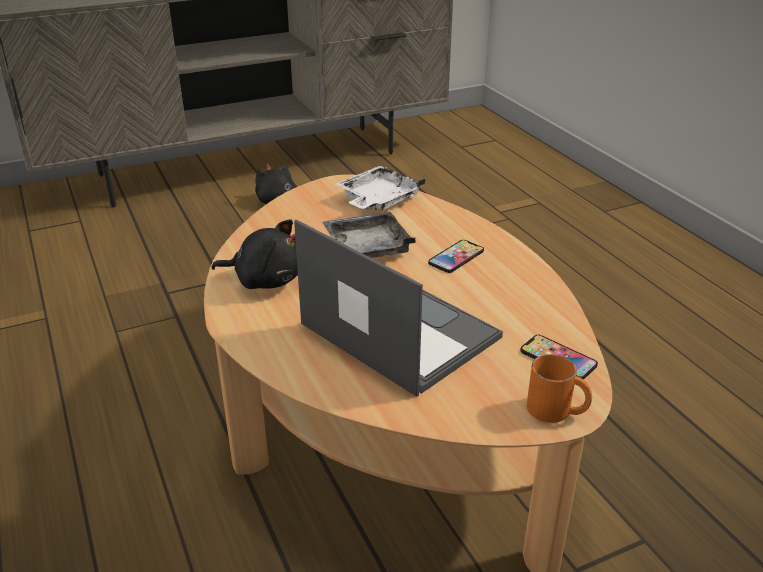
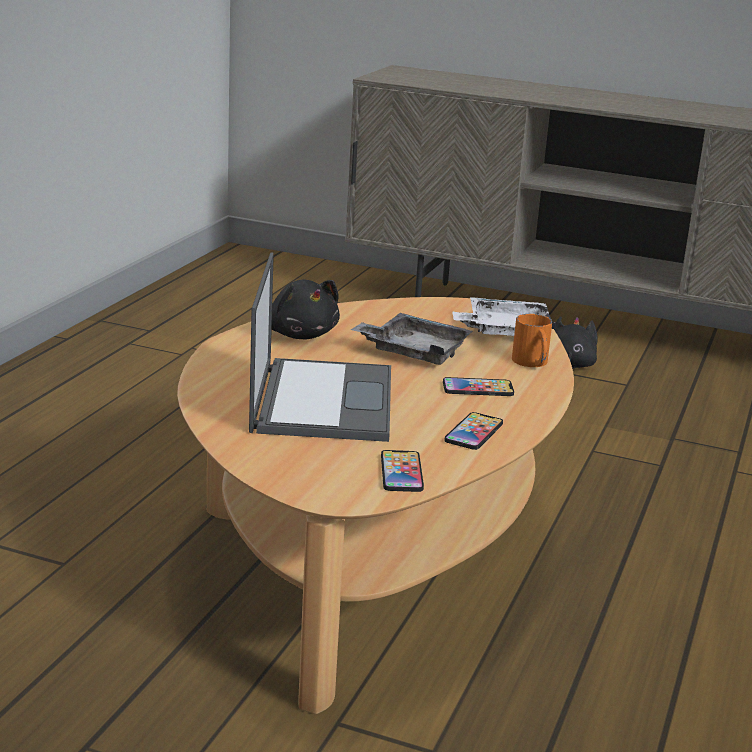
camera: 45 degrees right, 10 degrees down
orange mug [526,354,592,423] -> orange mug moved to [512,314,552,367]
none -> phone [444,412,503,450]

